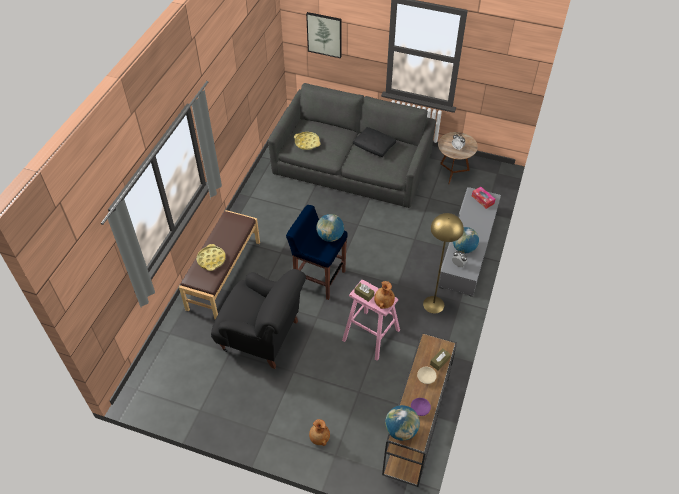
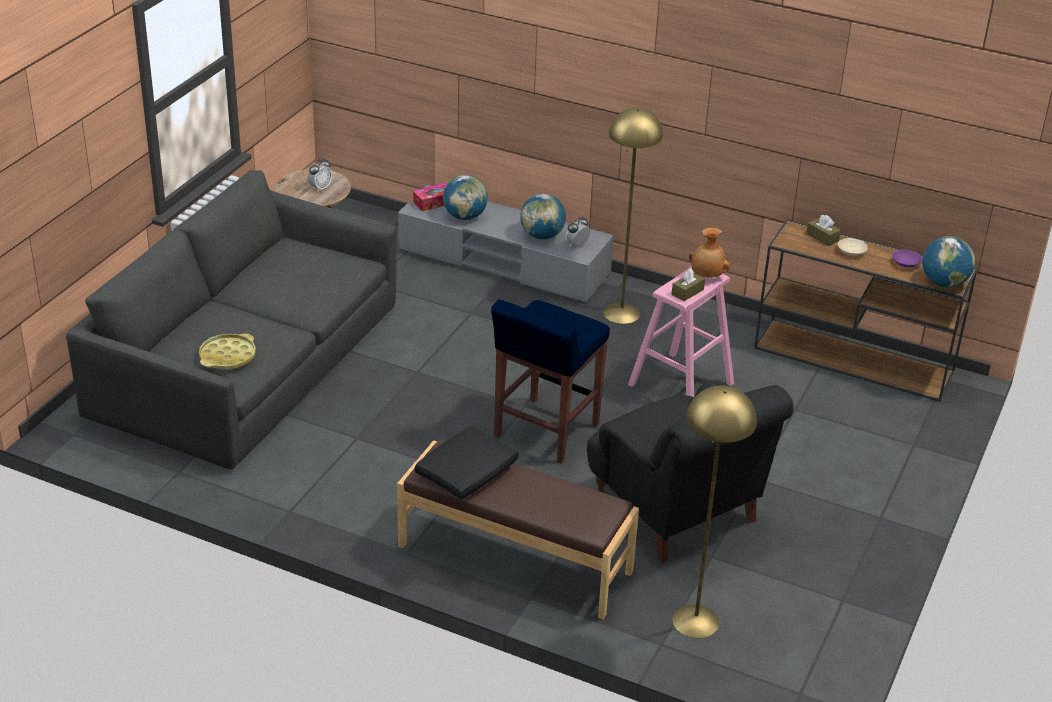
camera: 85 degrees left, 15 degrees down
yellow tray [197,244,226,271] -> none
black armchair [211,269,306,369] -> black armchair turned 120 degrees clockwise [587,382,794,563]
picture [306,12,342,58] -> none
brown vase [309,419,330,446] -> none
globe [316,214,344,242] -> globe moved to [443,175,488,220]
black pillow [353,127,396,157] -> black pillow moved to [415,426,518,499]
none -> yellow floor lamp [672,385,757,638]

